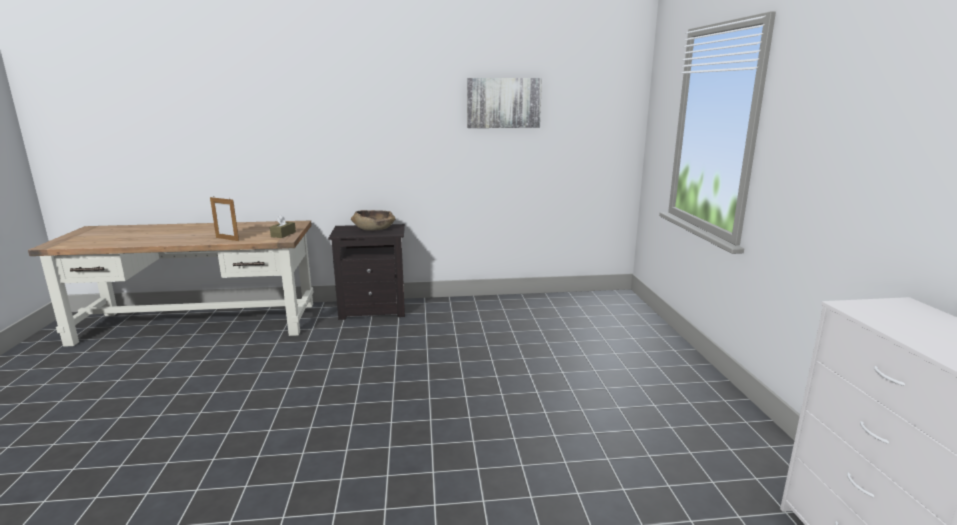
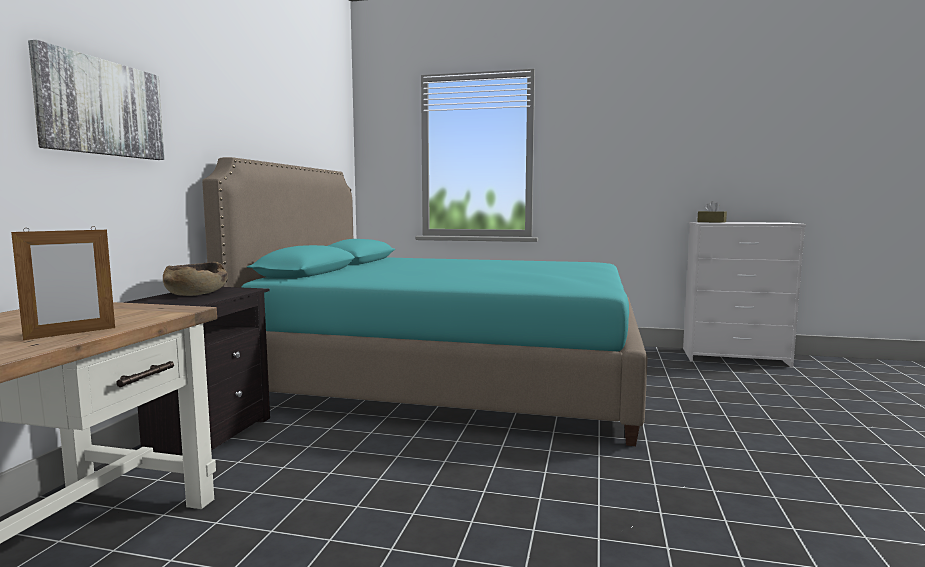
camera: 70 degrees left, 10 degrees down
brown tissue box [270,215,296,238] -> brown tissue box moved to [697,201,727,223]
picture [467,78,542,128] -> picture moved to [28,40,165,160]
none -> turquoise bed [202,157,648,446]

